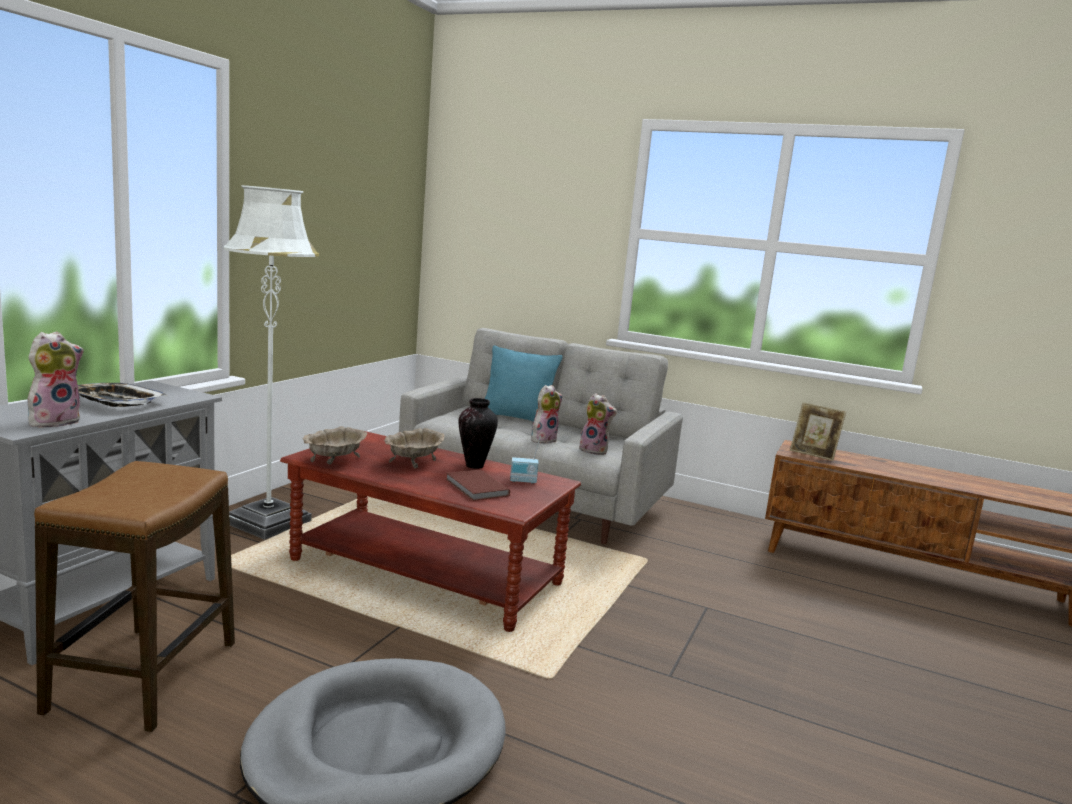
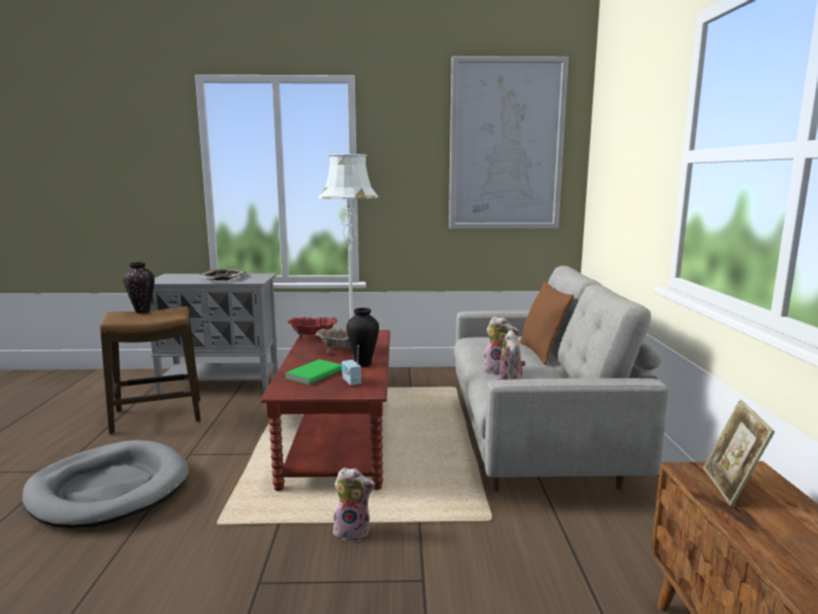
camera: 65 degrees right, 0 degrees up
plush toy [27,332,84,429] -> plush toy moved to [333,467,375,541]
beige bowl [302,426,367,465] -> red bowl [288,317,338,339]
brown book [446,470,510,501] -> green book [285,359,342,385]
turquoise pillow [485,345,563,422] -> brown pillow [520,281,574,365]
none -> vase [123,262,154,313]
none -> picture [449,56,569,229]

